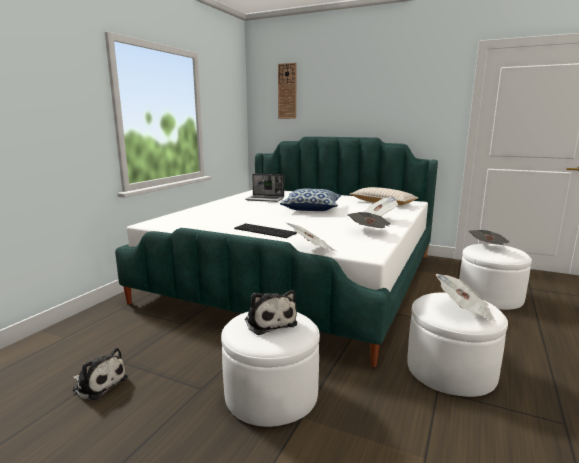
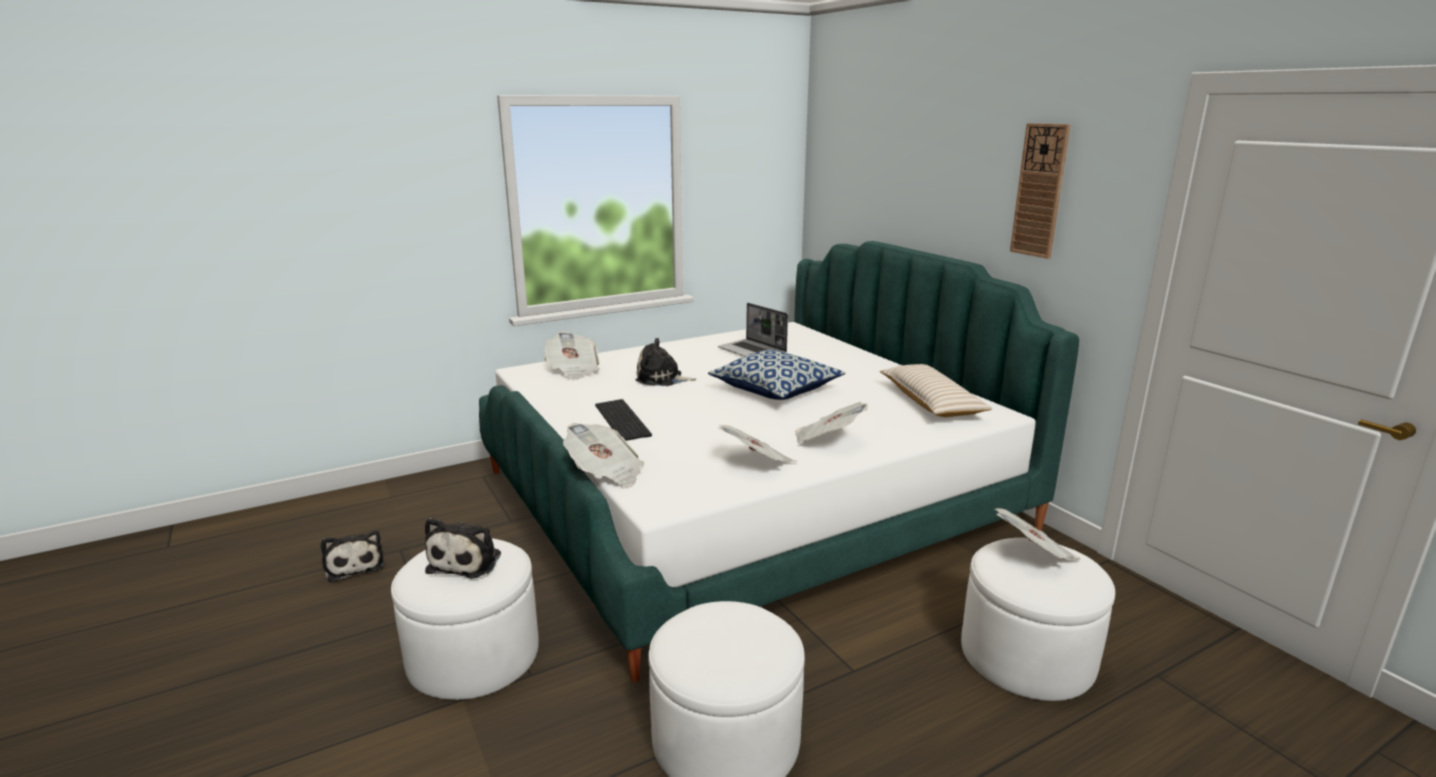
camera: 35 degrees right, 5 degrees up
wall clock [278,63,297,119] -> wall clock moved to [1010,123,1071,259]
newspaper [436,274,495,322] -> newspaper moved to [544,332,600,380]
none -> plush toy [636,338,696,386]

